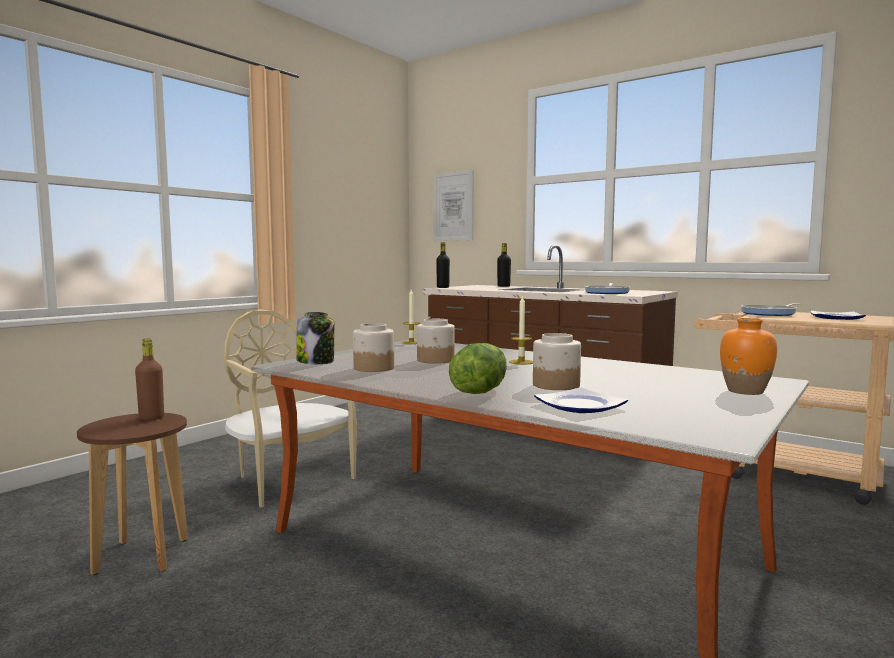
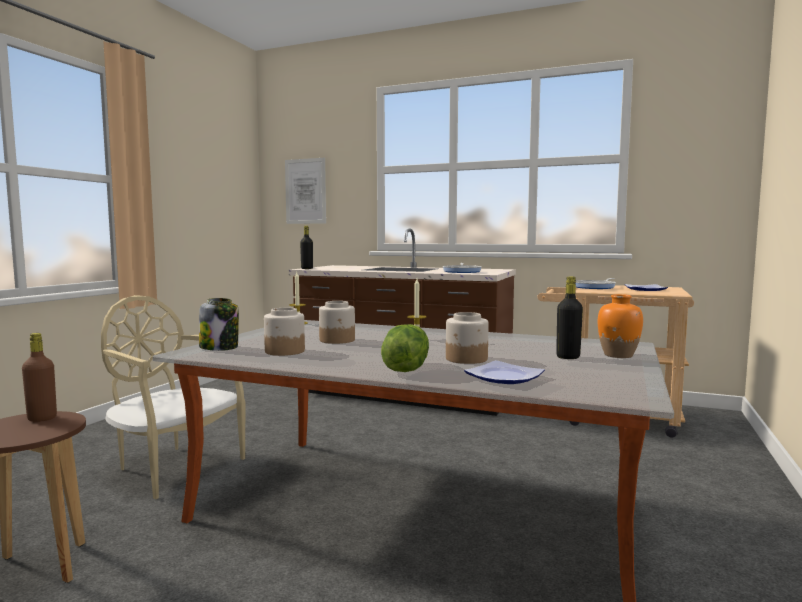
camera: 15 degrees left, 0 degrees up
black bottle [497,243,511,287] -> black bottle moved to [556,277,583,359]

